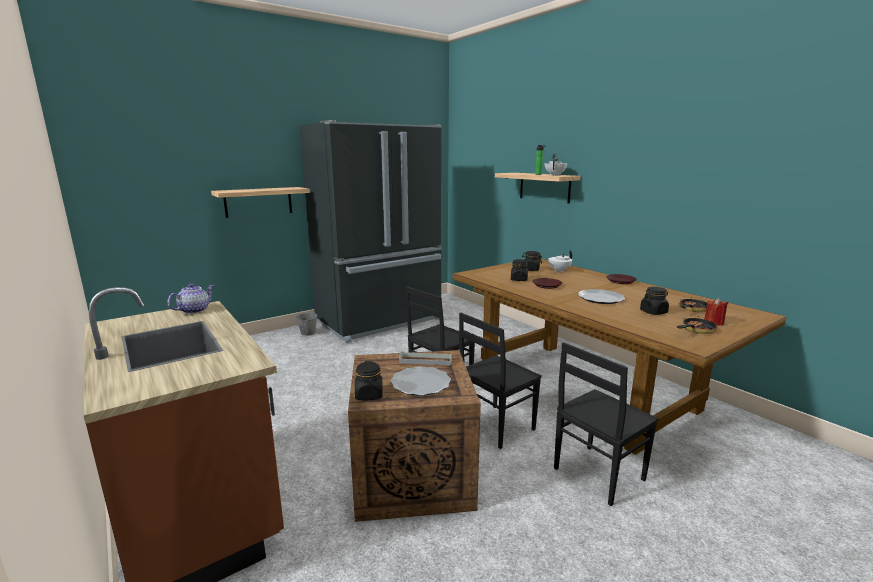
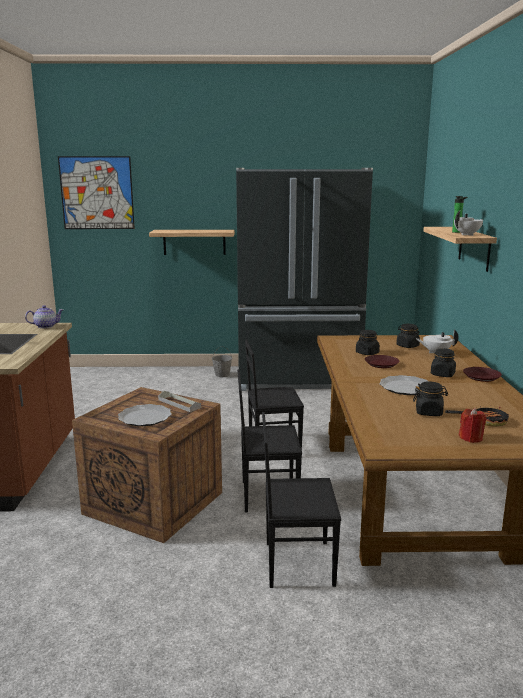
camera: 35 degrees right, 0 degrees up
black jar [355,361,383,400] -> black jar moved to [431,348,456,377]
frying pan [677,315,718,334] -> none
none -> picture [58,156,135,229]

